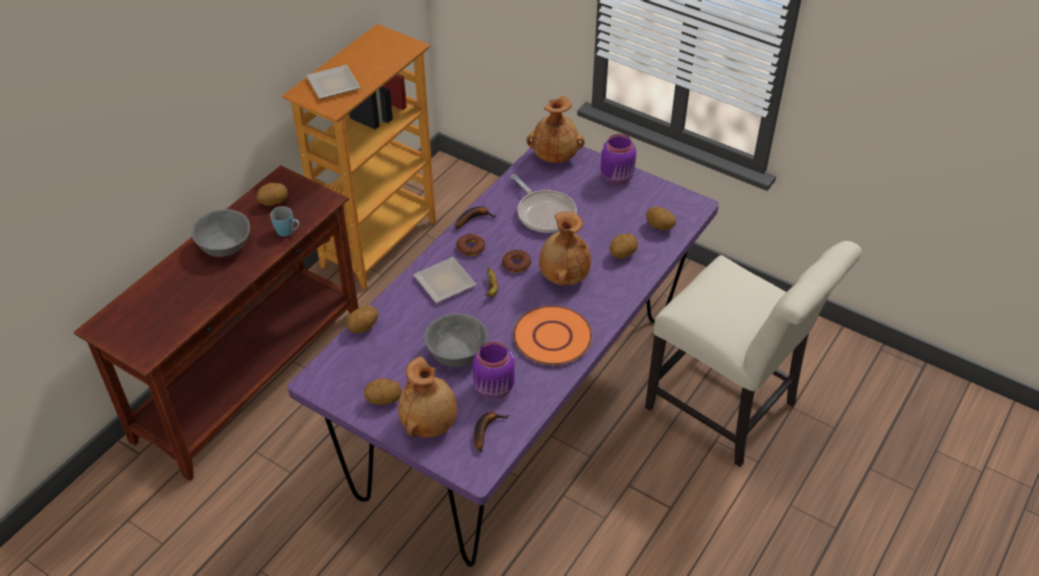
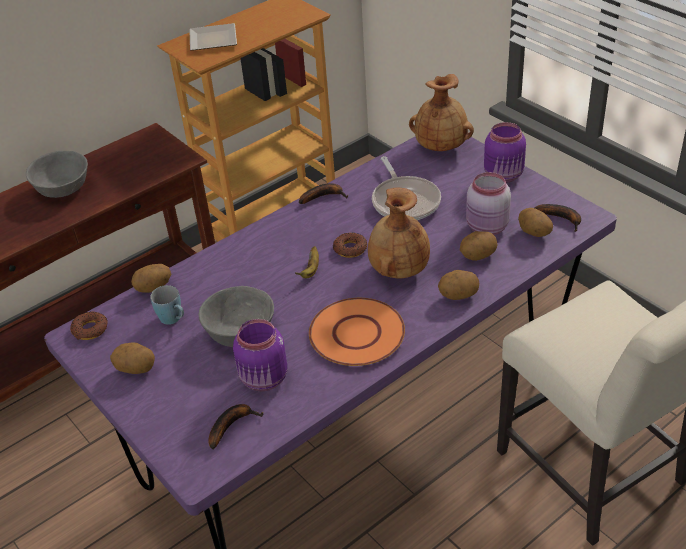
camera: 20 degrees right, 5 degrees down
potato [256,183,288,206] -> potato moved to [438,270,479,300]
blue mug [270,206,300,237] -> blue mug moved to [150,285,184,325]
brown vase [398,356,457,438] -> none
plate [413,257,477,303] -> none
donut [456,234,485,256] -> donut moved to [70,312,108,340]
none -> pink jar [466,172,511,235]
none -> banana [534,204,581,232]

